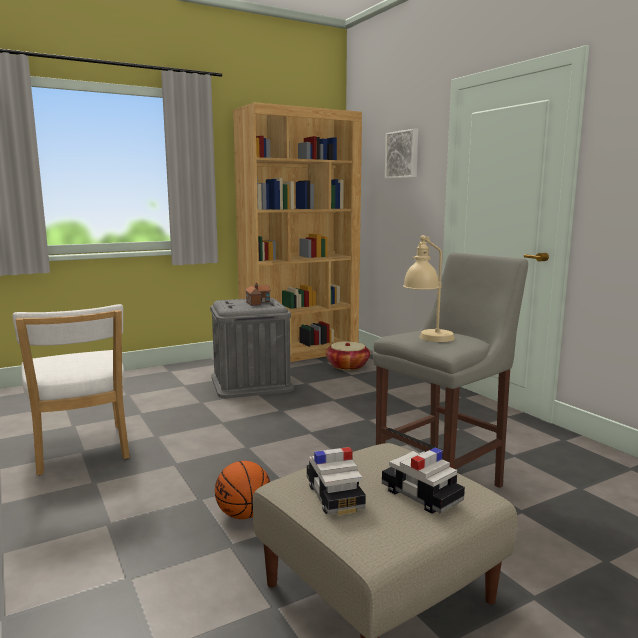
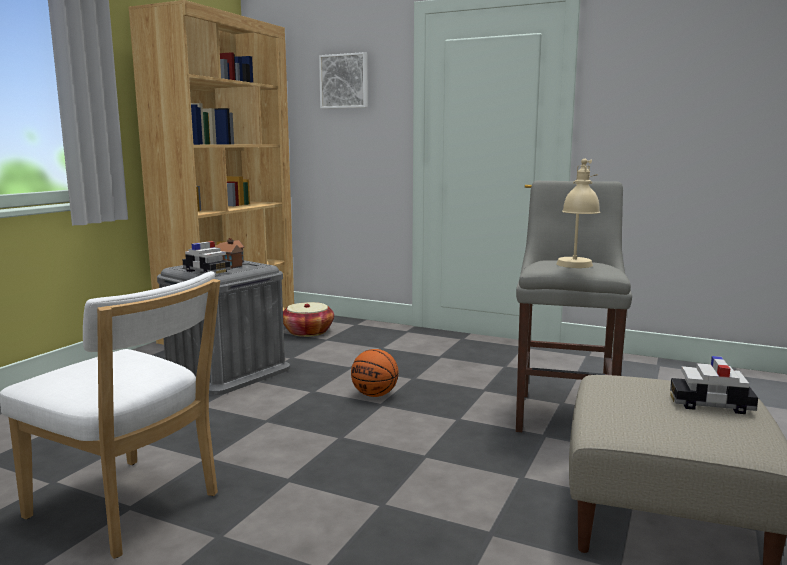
camera: 35 degrees left, 0 degrees up
basketball [215,461,270,519] -> basketball moved to [351,349,398,397]
toy car [307,447,366,515] -> toy car moved to [182,241,231,274]

